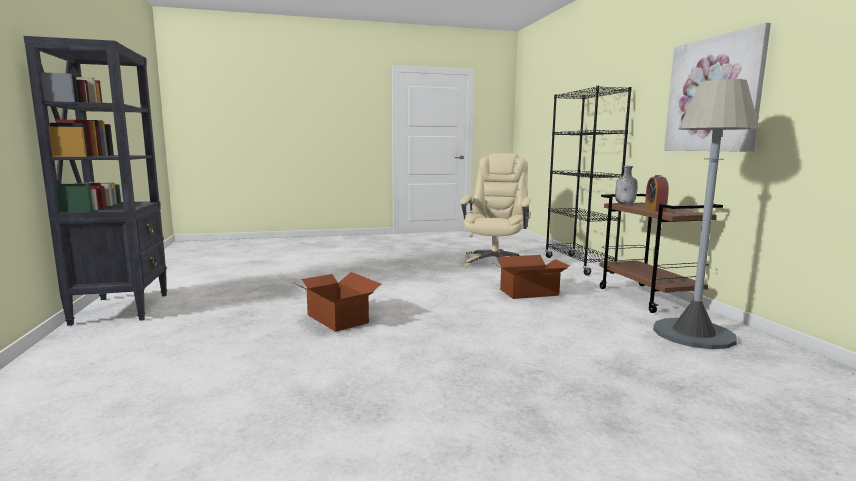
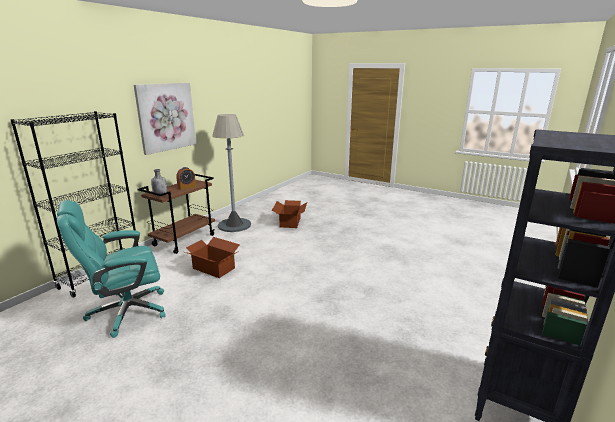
camera: 135 degrees left, 10 degrees up
cardboard box [292,272,381,332] -> cardboard box moved to [272,200,307,228]
beige office chair [460,153,531,269] -> turquoise office chair [57,200,166,338]

